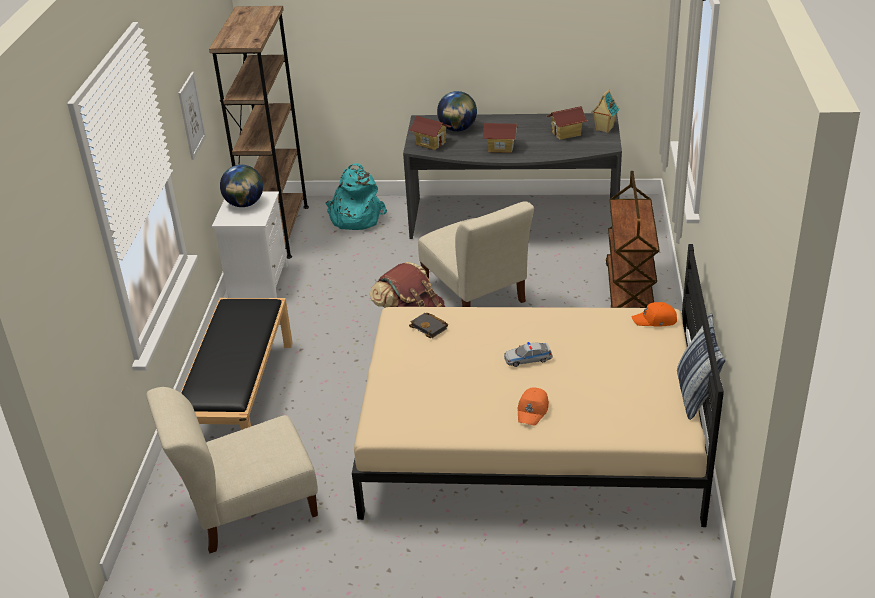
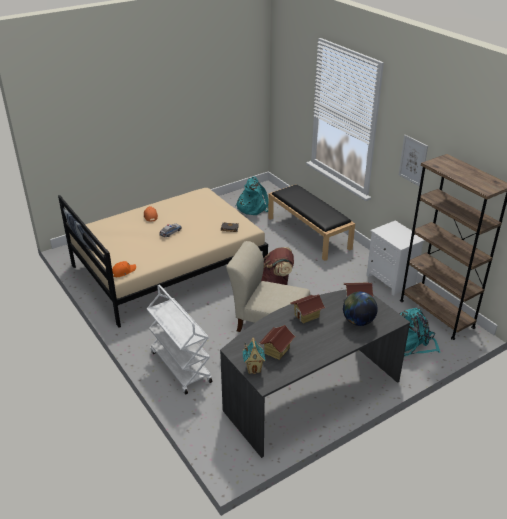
camera: 140 degrees right, 0 degrees up
beige chair [146,387,318,553] -> turquoise backpack [235,176,268,215]
globe [220,165,263,207] -> none
brown cart [606,171,660,308] -> white cart [147,285,212,395]

